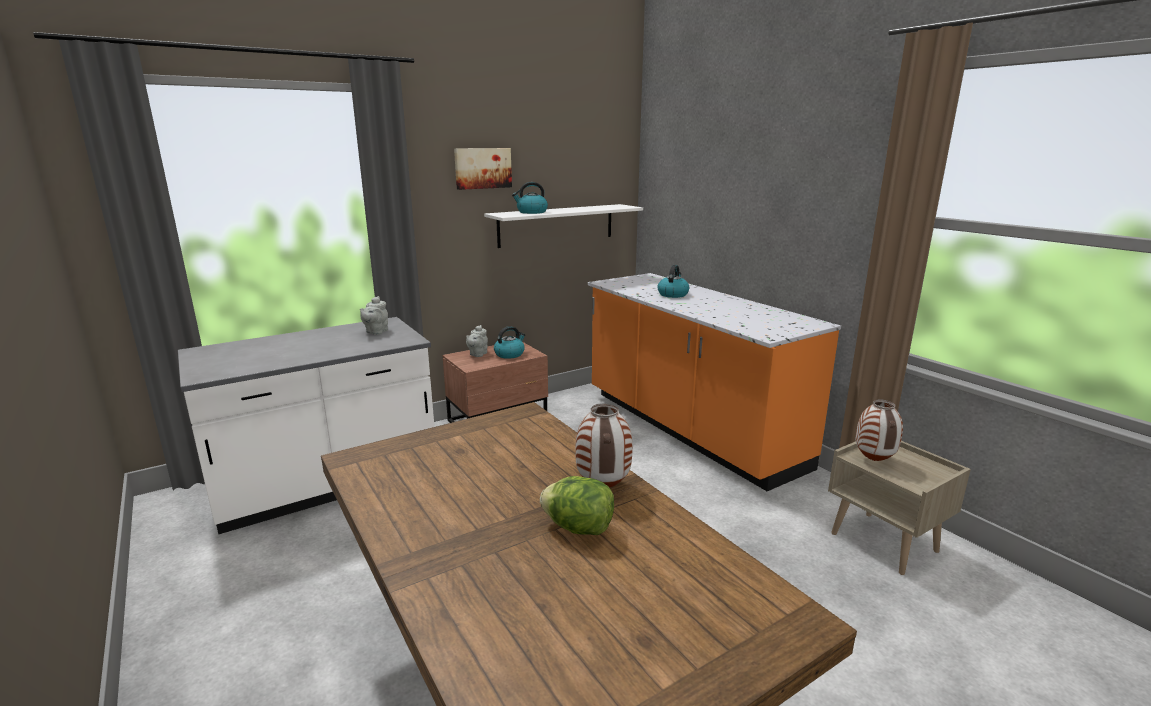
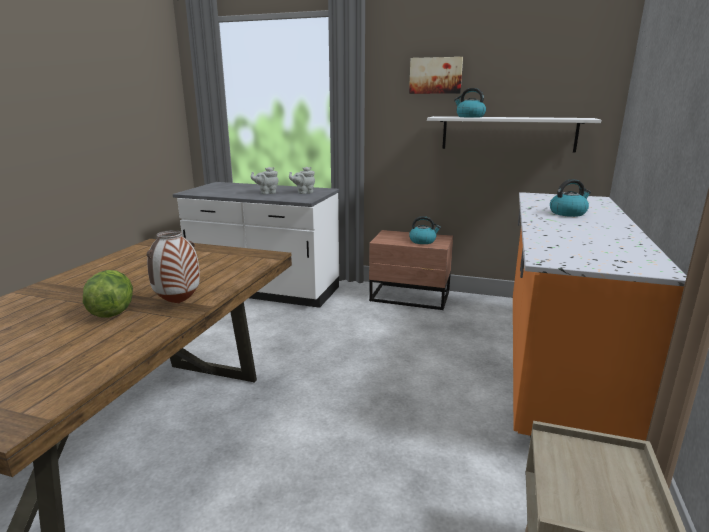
camera: 50 degrees right, 0 degrees up
grey teapot [466,325,488,357] -> grey teapot moved to [251,167,279,194]
vase [856,400,903,461] -> none

